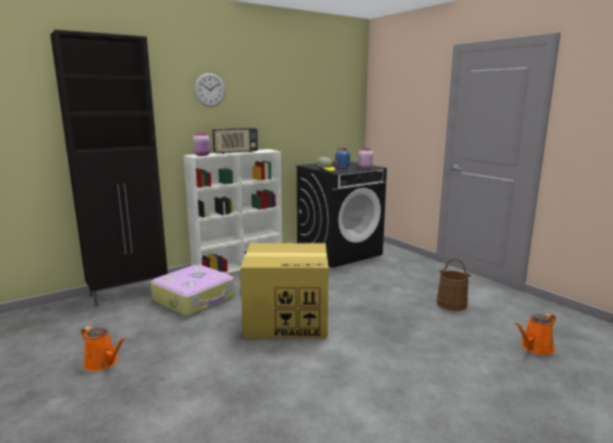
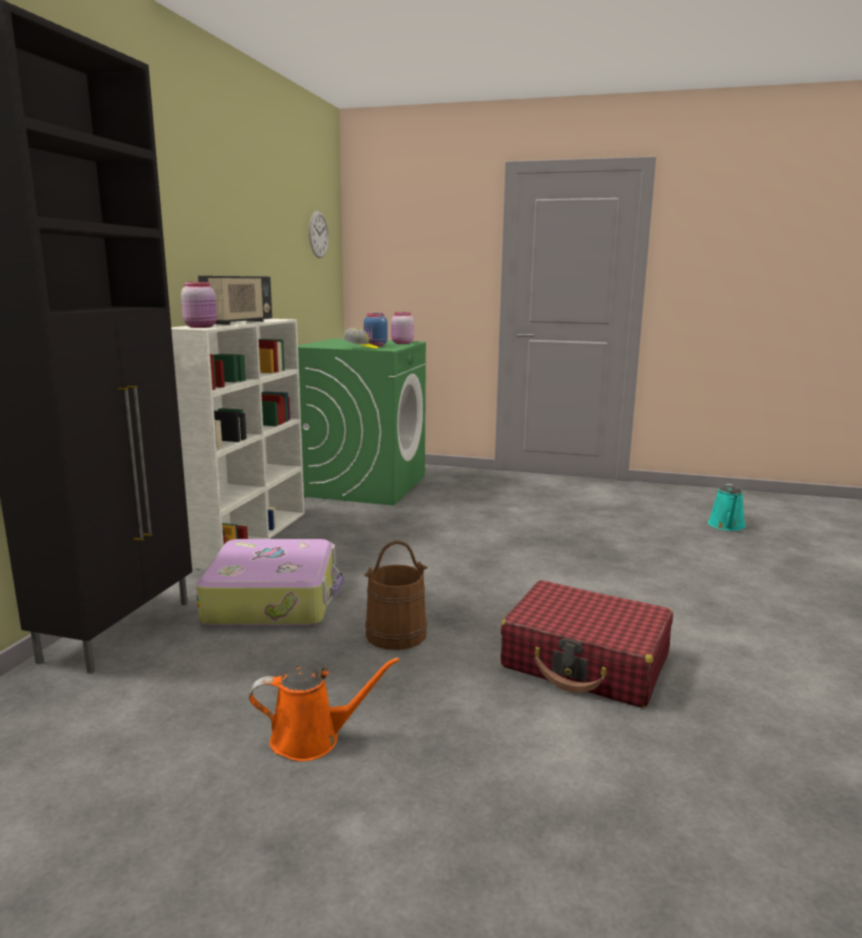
camera: 40 degrees left, 0 degrees up
wall clock [194,73,225,107] -> wall clock moved to [309,211,329,258]
cardboard box [240,243,329,338] -> none
black washing machine [295,161,387,268] -> green washing machine [298,338,426,506]
brown bucket [437,259,471,311] -> brown bucket moved to [364,540,427,650]
orange watering can [515,313,556,355] -> turquoise watering can [708,484,746,531]
none -> red suitcase [500,580,673,708]

